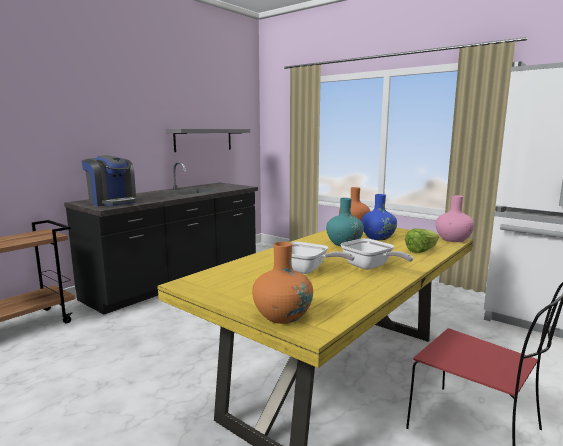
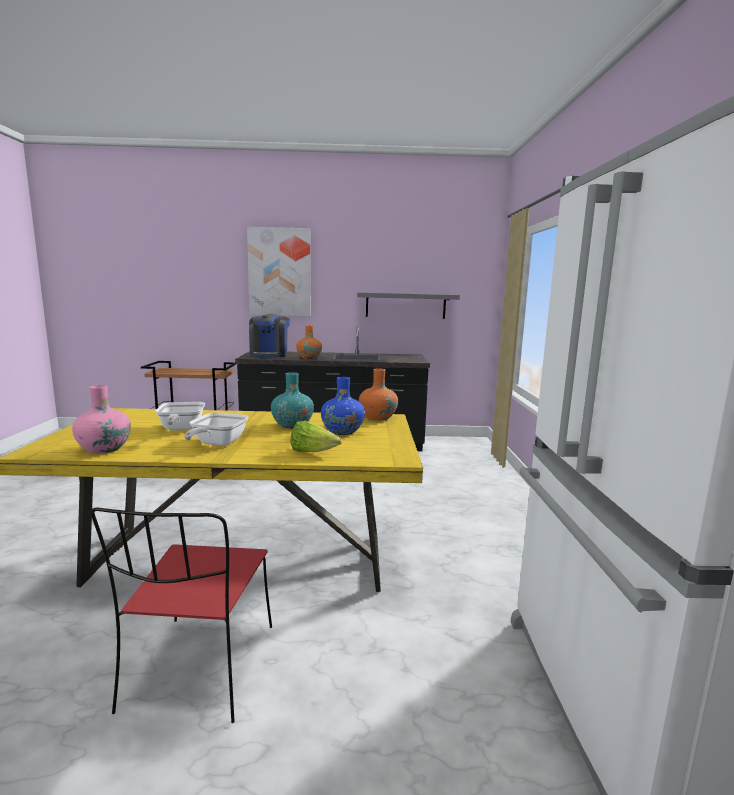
camera: 50 degrees right, 0 degrees up
orange vase [252,242,313,324] -> orange vase moved to [296,326,322,359]
pink vase [436,195,474,242] -> pink vase moved to [72,385,131,454]
none -> picture [247,227,310,316]

